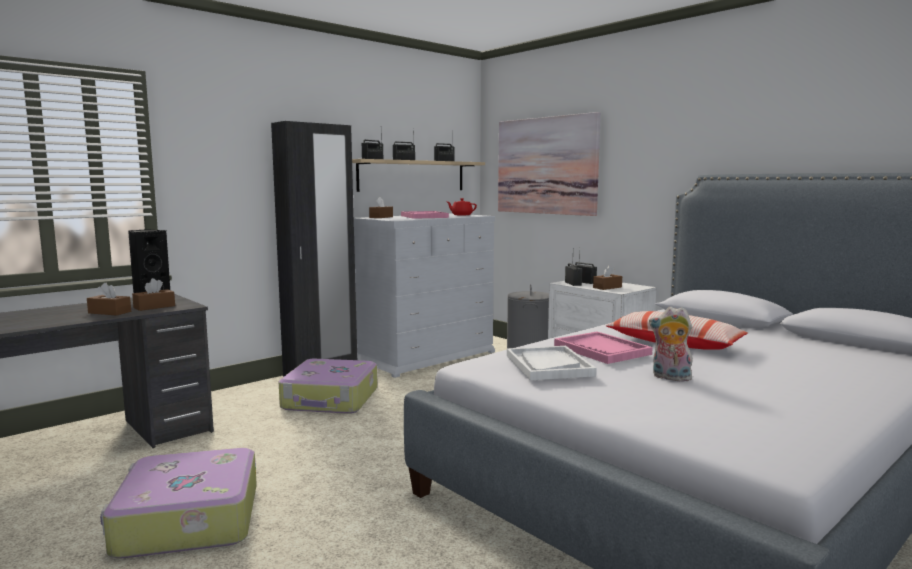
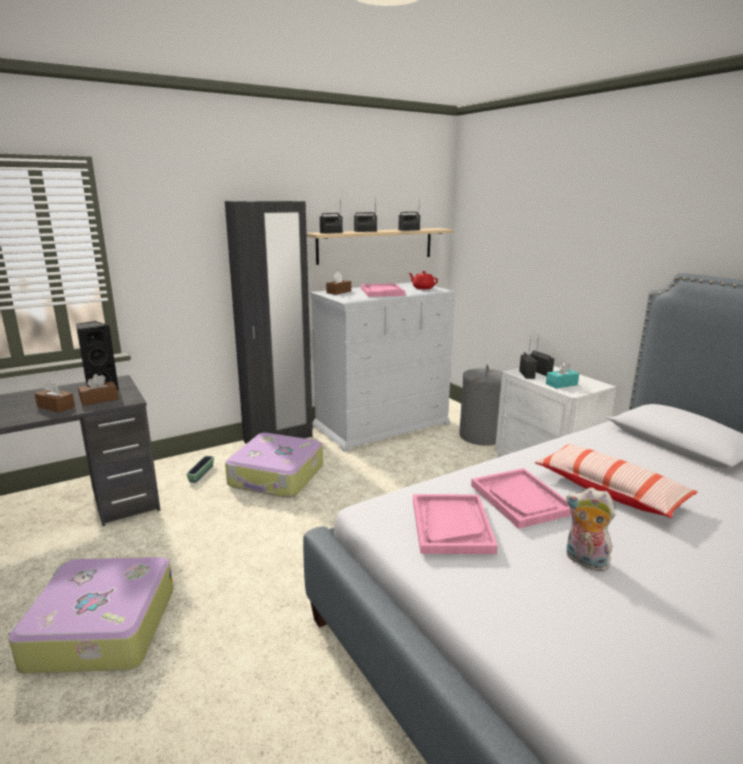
camera: 10 degrees right, 10 degrees up
picture [498,112,601,216] -> none
white tray [507,346,597,380] -> pink tray [413,494,498,554]
brown tissue box [593,265,622,290] -> turquoise tissue box [546,362,579,389]
none -> planter [186,456,214,483]

